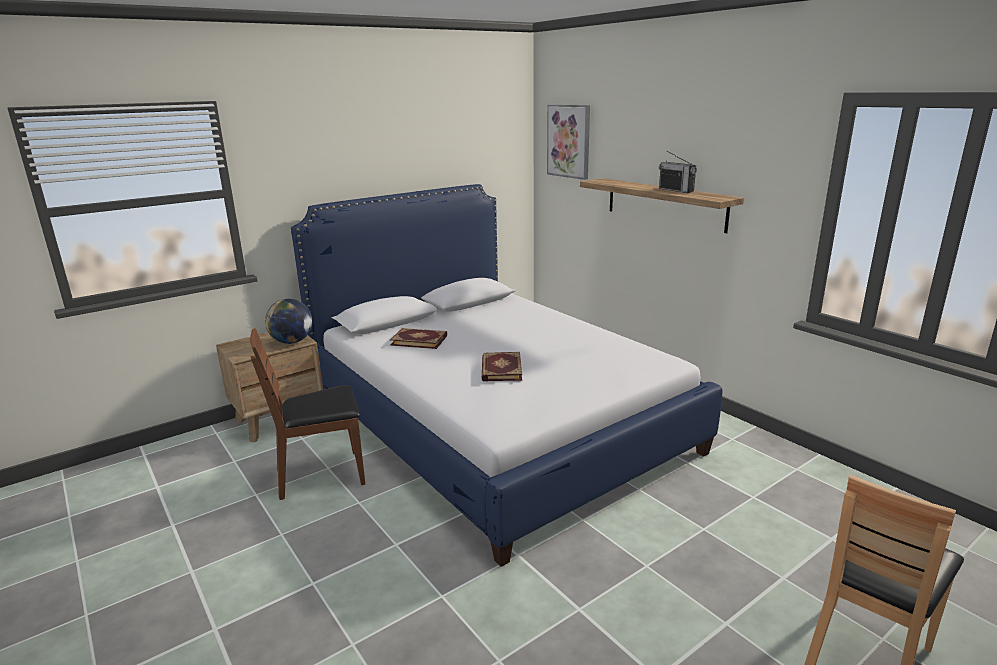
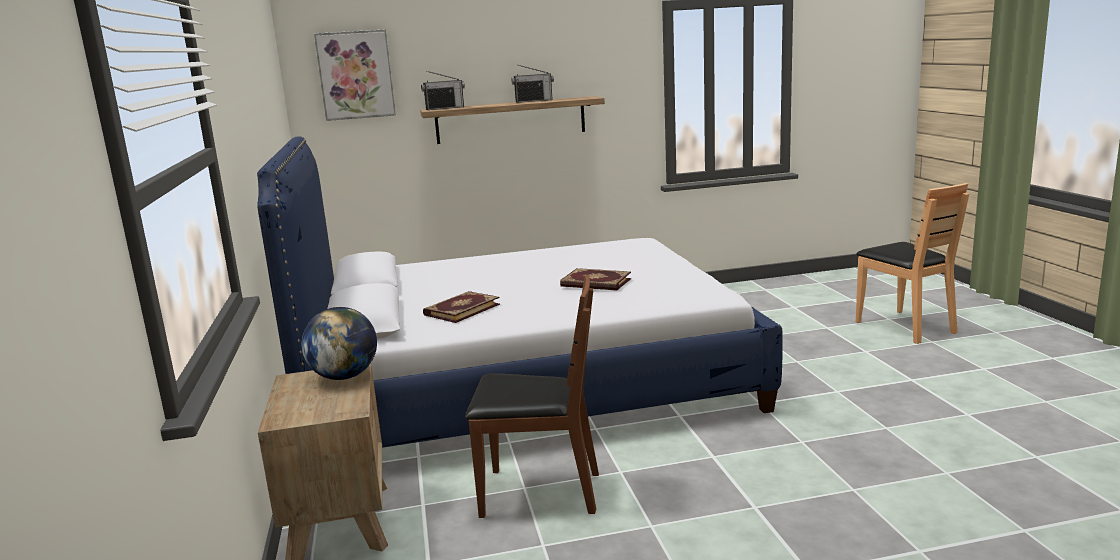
camera: 65 degrees left, 5 degrees down
brown chair [250,328,365,500] -> brown chair turned 90 degrees counterclockwise [465,275,599,518]
none -> radio [421,71,465,110]

